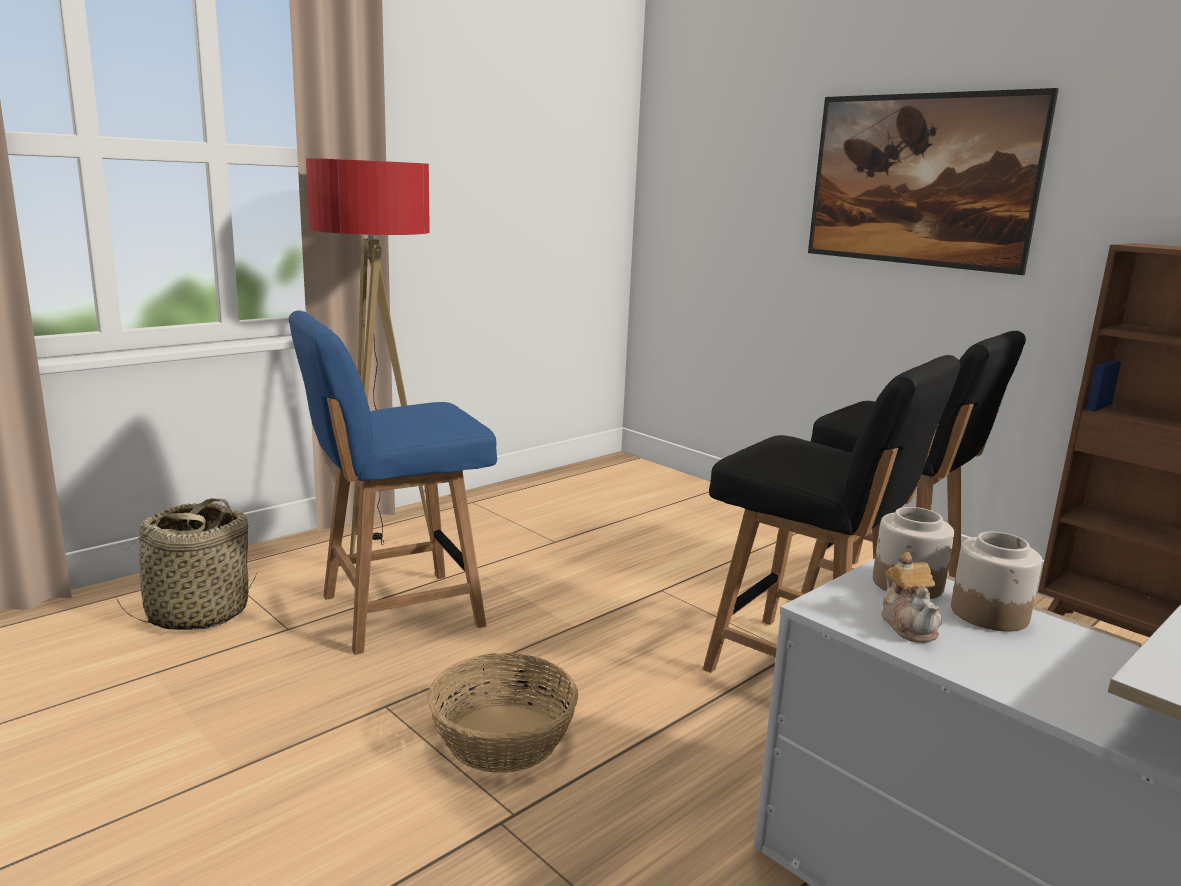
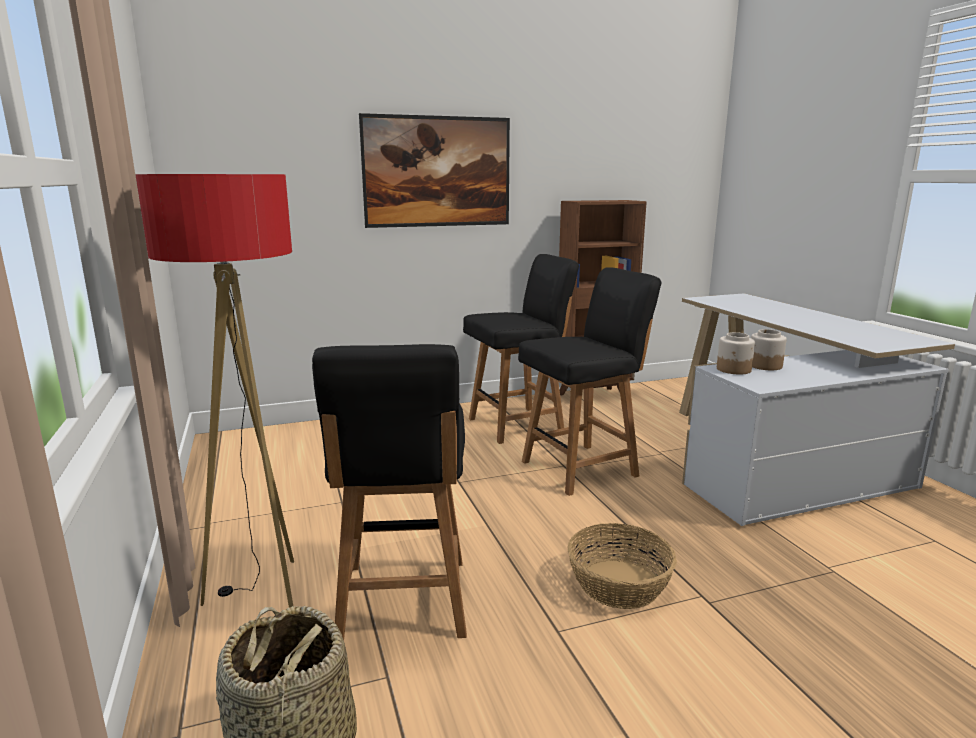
camera: 65 degrees left, 0 degrees up
blue chair [289,310,497,655] -> black chair [312,344,467,640]
teapot [881,552,942,643] -> none

